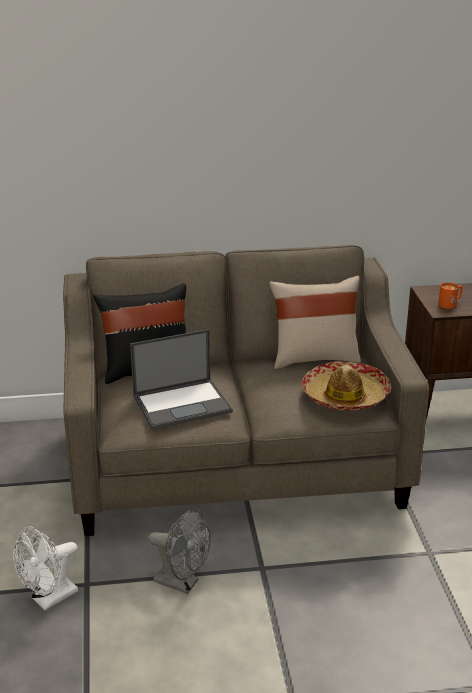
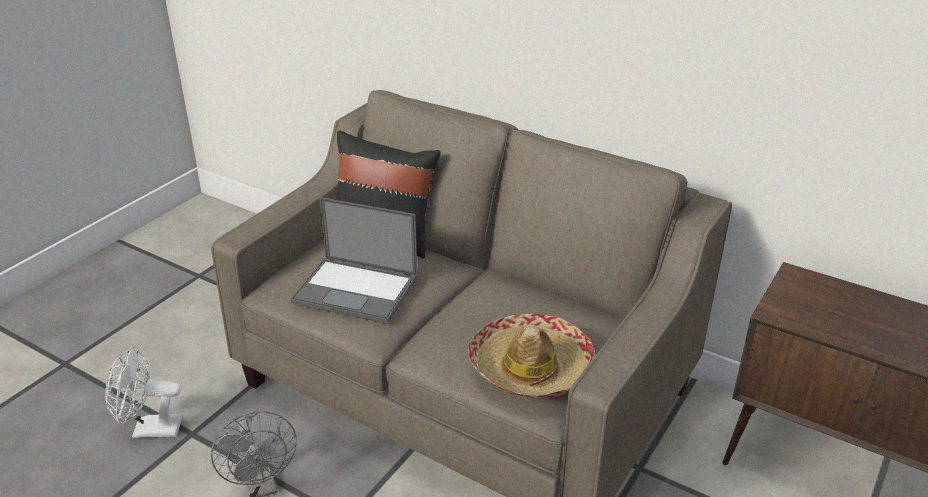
camera: 40 degrees right, 5 degrees up
beige pillow [269,275,361,369] -> none
orange mug [438,282,462,309] -> none

